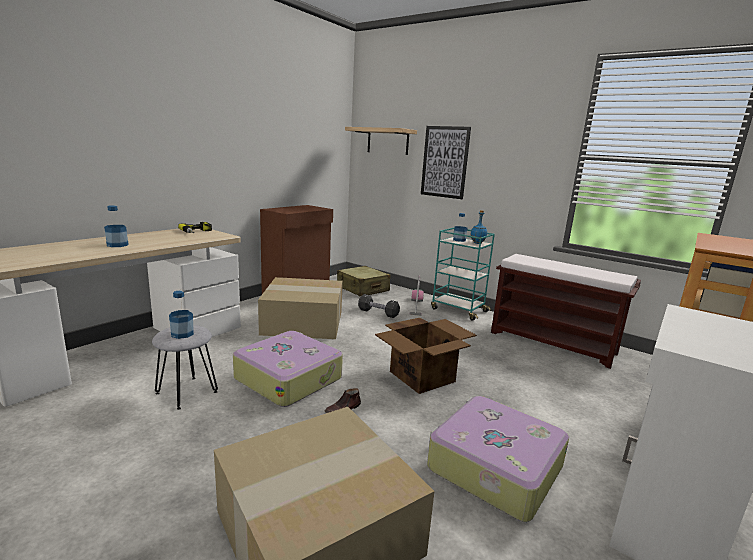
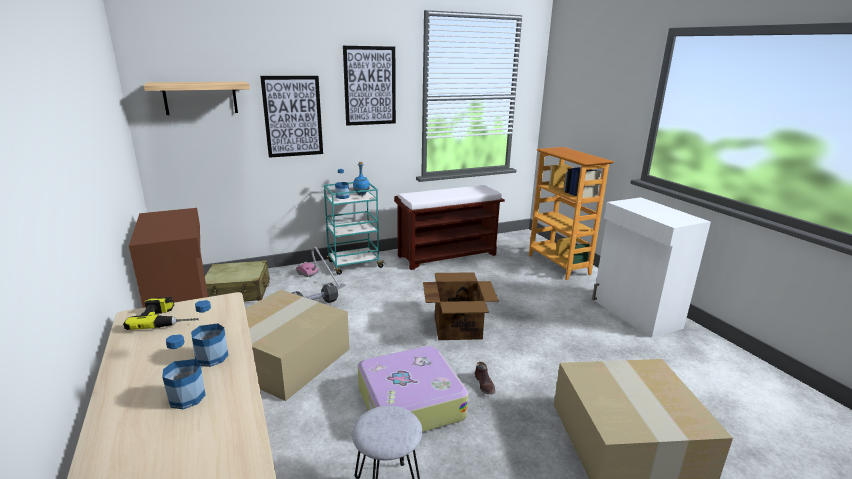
camera: 60 degrees left, 5 degrees up
bottle [169,291,194,339] -> bottle moved to [191,300,228,367]
suitcase [427,396,569,522] -> none
none -> picture [343,46,396,126]

